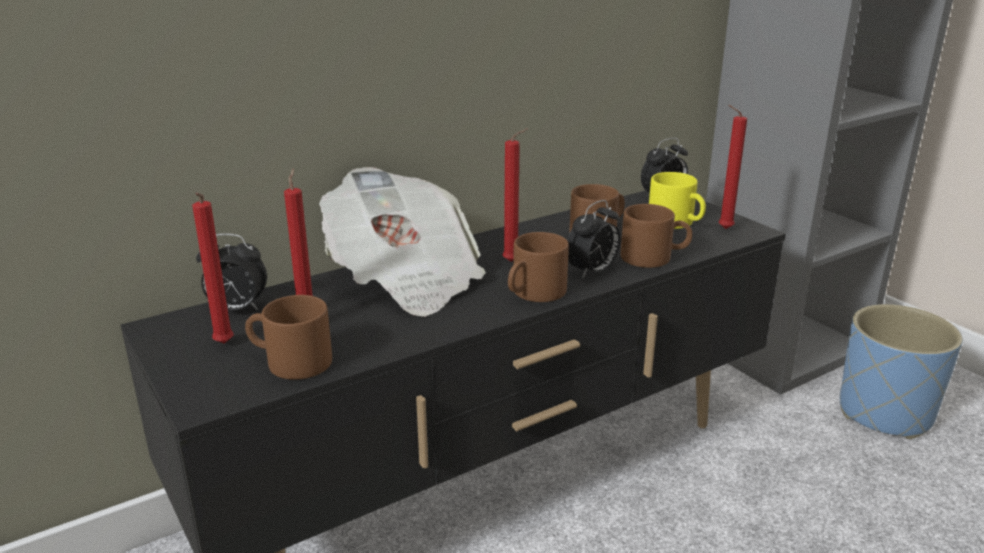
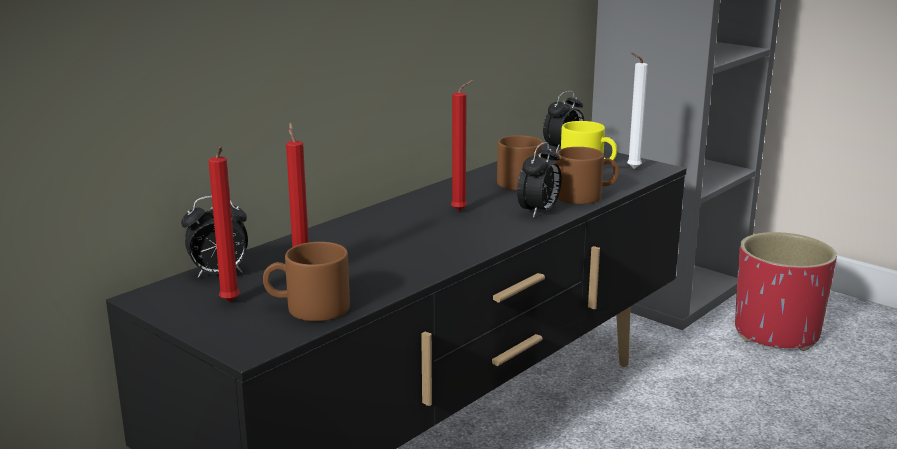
camera: 15 degrees left, 5 degrees down
newspaper [319,167,486,317] -> none
brown mug [508,232,569,302] -> none
red candle [719,105,747,229] -> white candle [627,52,648,169]
blue planter [840,304,963,439] -> red planter [735,232,837,351]

